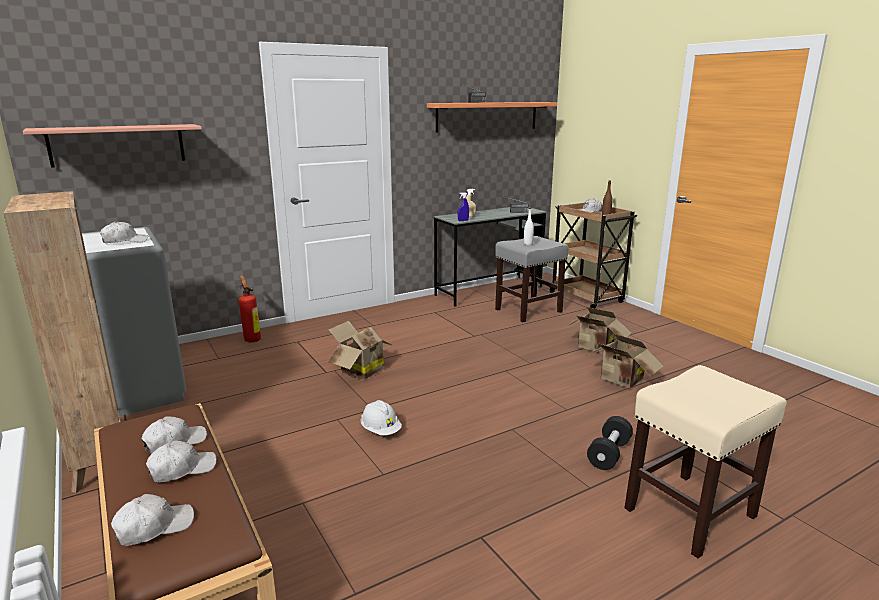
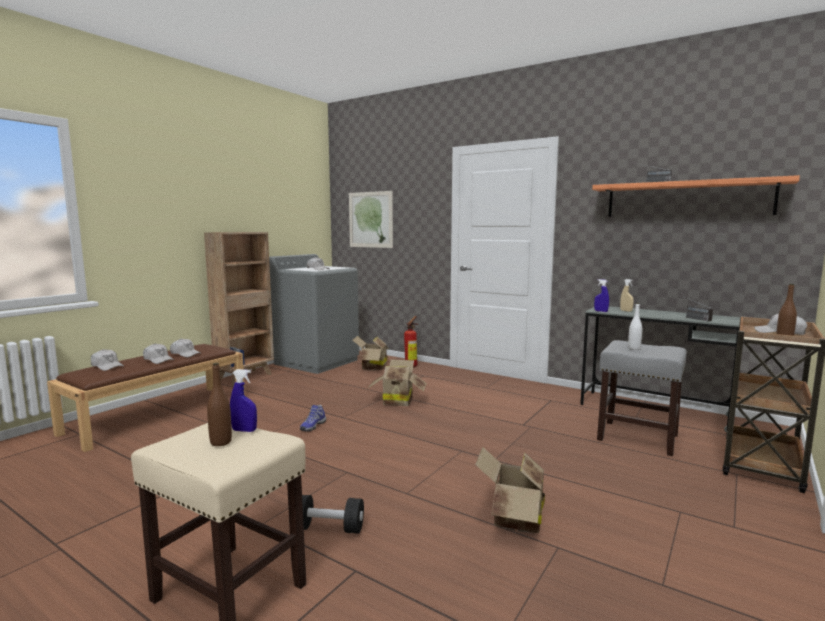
camera: 65 degrees right, 10 degrees down
shelf [23,124,202,168] -> picture [349,191,393,248]
white hard hat [361,400,402,435] -> shoe [300,405,326,432]
cardboard box [565,307,632,354] -> cardboard box moved to [352,336,389,371]
none -> brown bottle [207,363,232,446]
none -> blue spray bottle [230,369,257,432]

